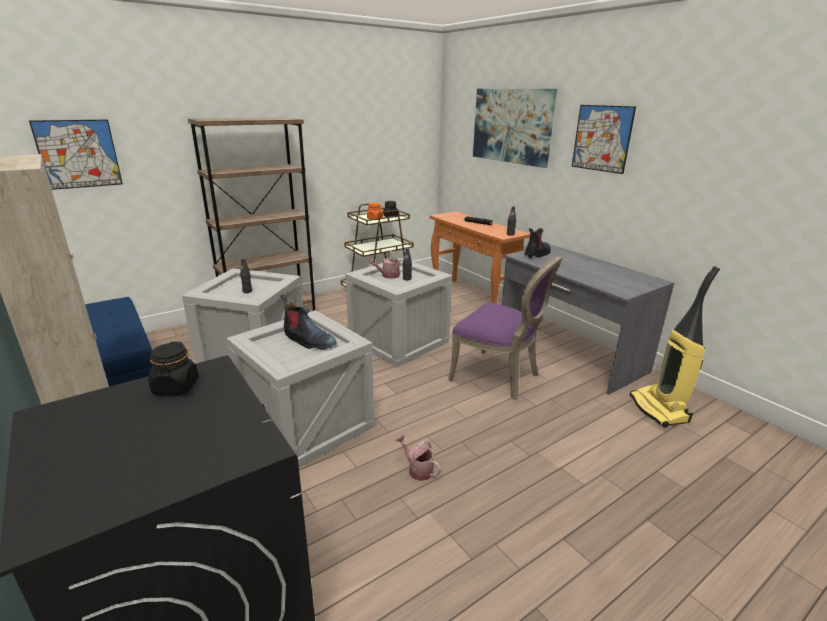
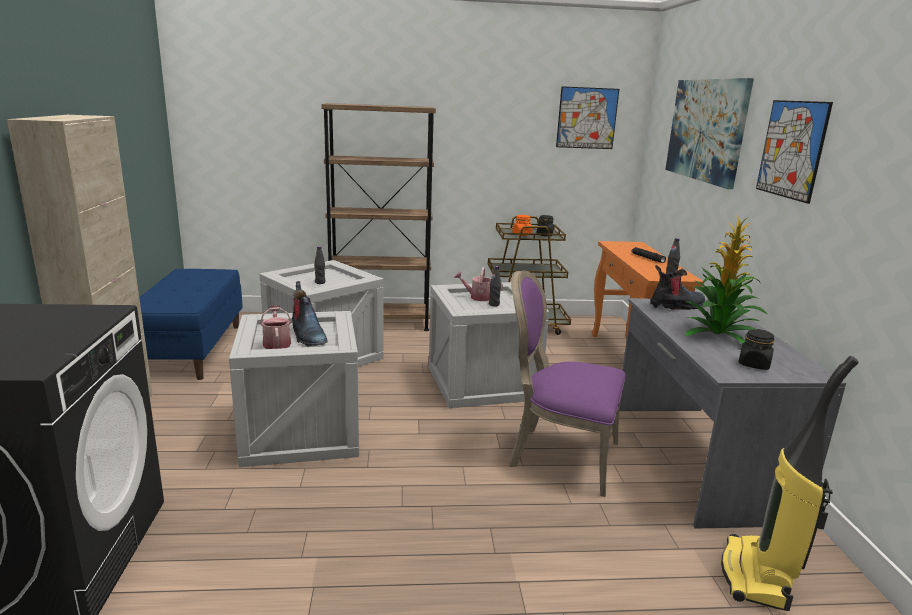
camera: 30 degrees right, 5 degrees down
picture [29,120,123,190] -> picture moved to [556,86,619,149]
black jar [148,342,199,395] -> black jar moved to [739,329,774,370]
watering can [395,435,441,481] -> watering can moved to [260,305,291,349]
purple chair [448,255,563,400] -> purple chair turned 135 degrees clockwise [509,270,626,497]
none -> potted plant [685,215,767,344]

